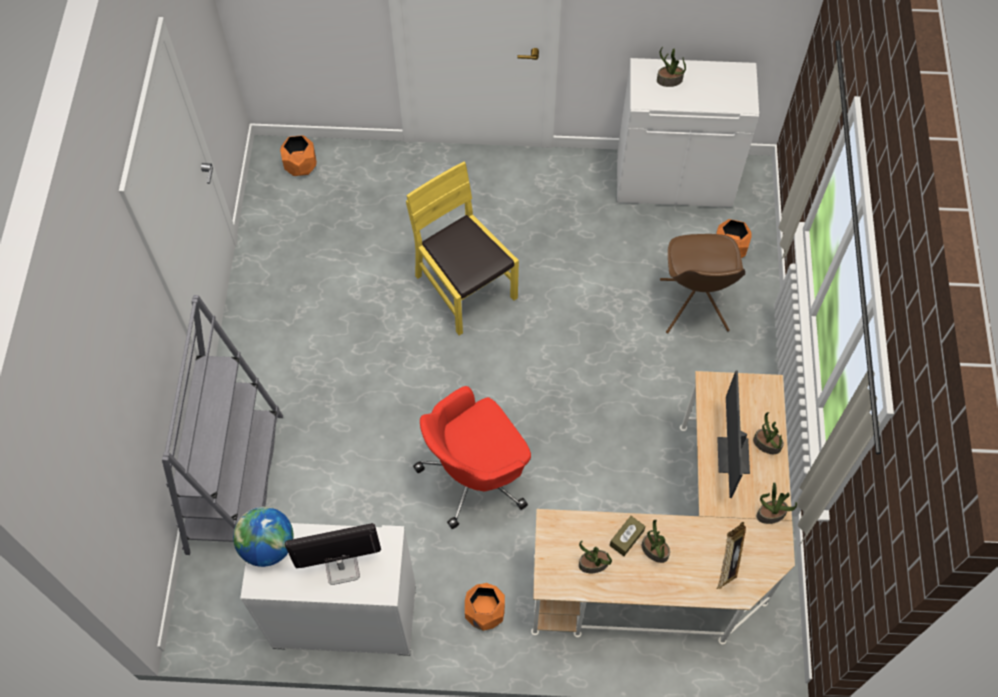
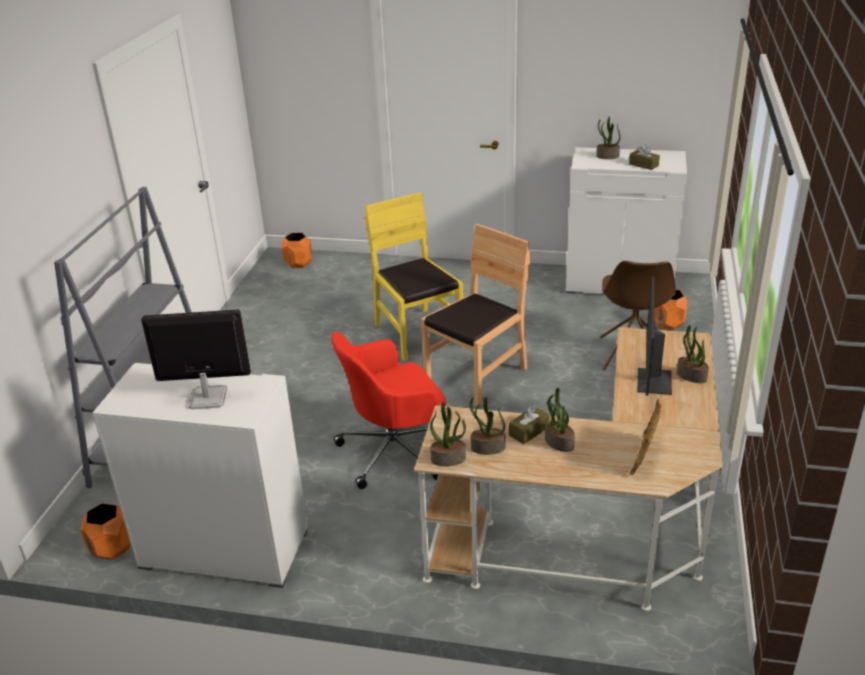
camera: 10 degrees right, 30 degrees down
globe [233,507,294,567] -> none
orange planter [465,583,505,631] -> orange planter moved to [80,503,131,560]
potted plant [757,482,797,524] -> potted plant moved to [430,401,466,466]
none -> brown chair [421,224,531,406]
none -> brown tissue box [629,144,660,170]

